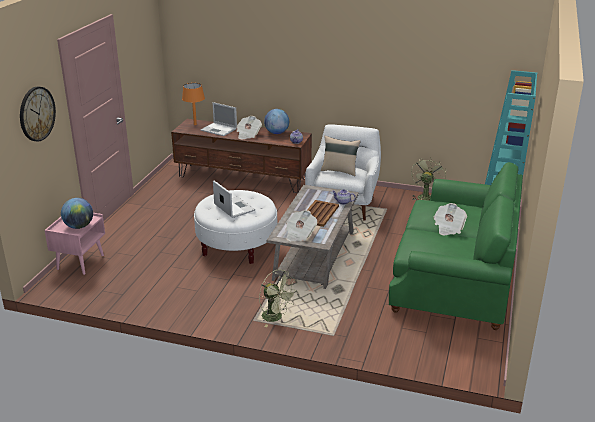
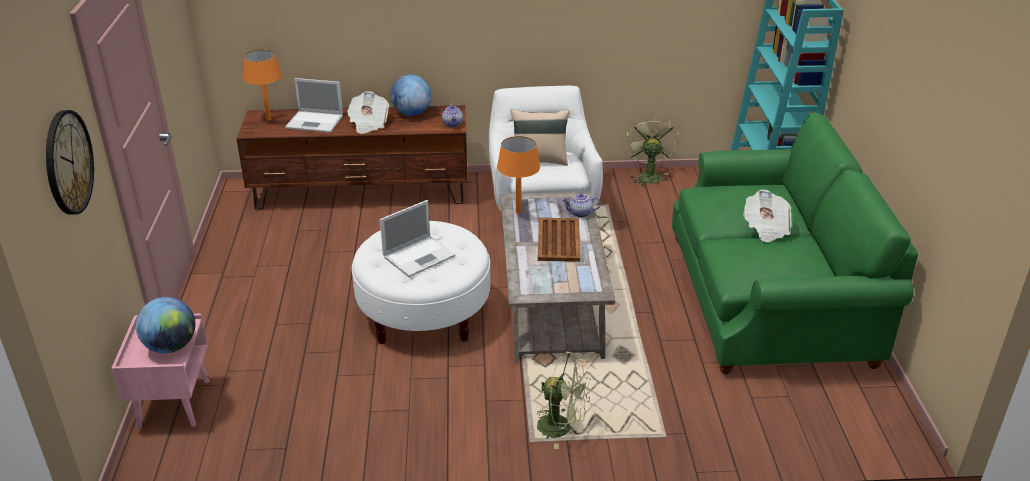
camera: 20 degrees left, 5 degrees up
laptop [213,181,255,218] -> laptop turned 105 degrees clockwise [380,200,455,277]
newspaper [285,210,317,241] -> none
none -> orange table lamp [497,136,540,214]

